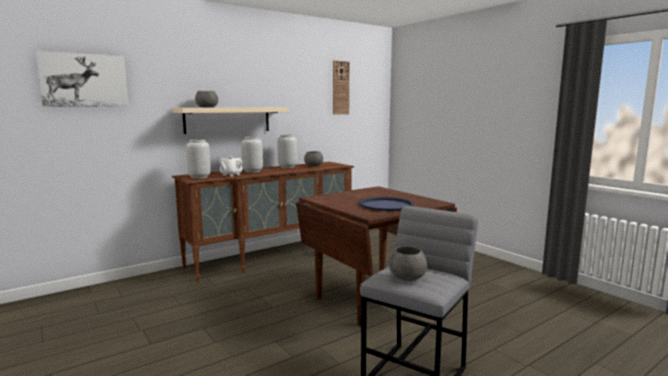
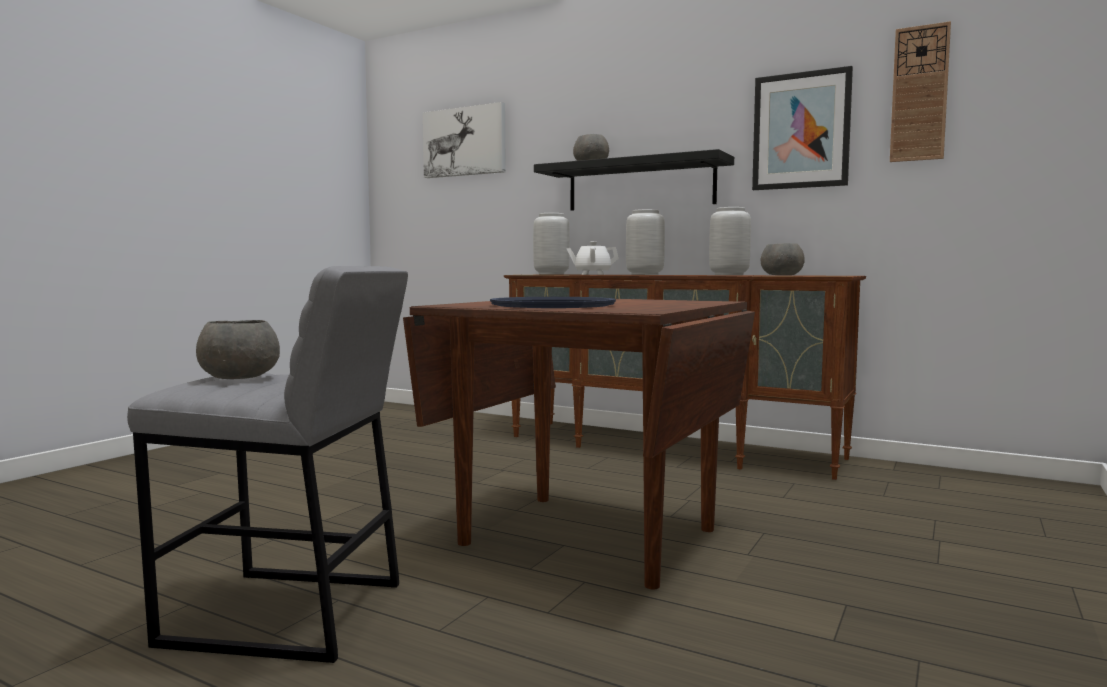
camera: 65 degrees right, 5 degrees down
beige shelf [172,108,289,134] -> black shelf [534,149,734,211]
none -> picture [752,66,853,190]

